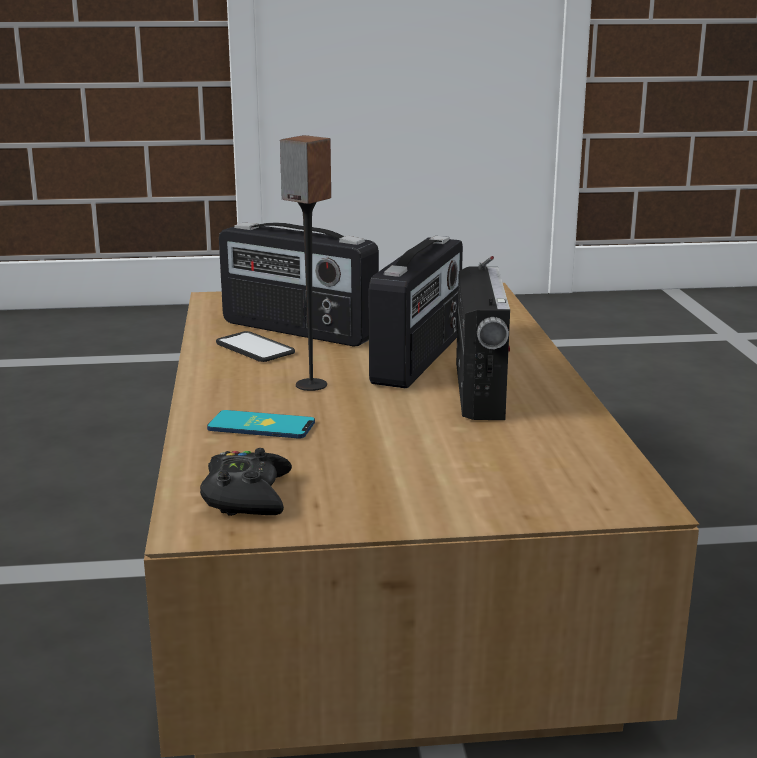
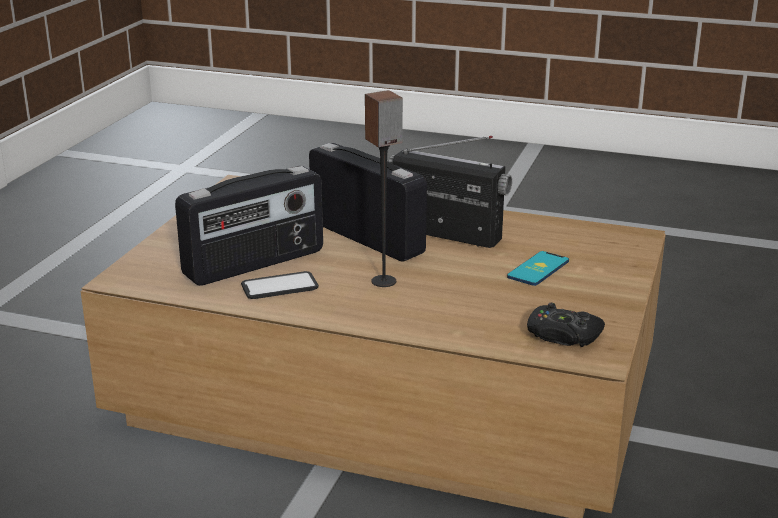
camera: 65 degrees left, 5 degrees up
phone [207,410,315,439] -> phone moved to [507,251,569,286]

